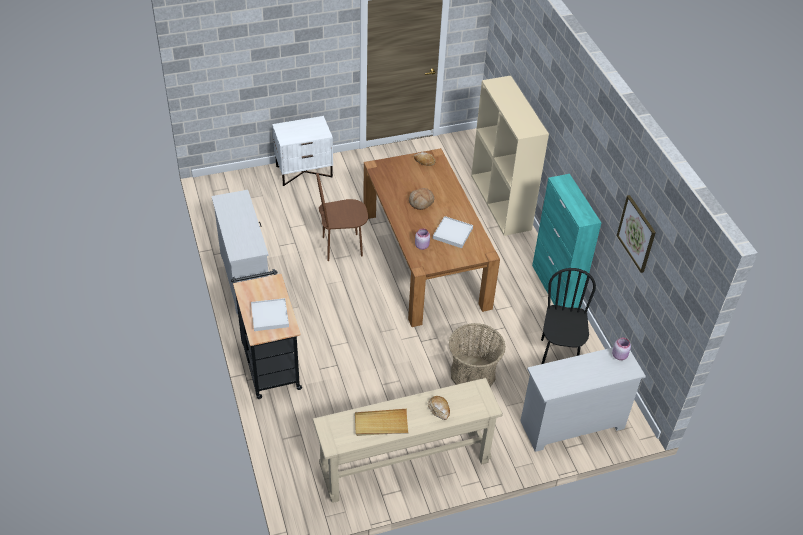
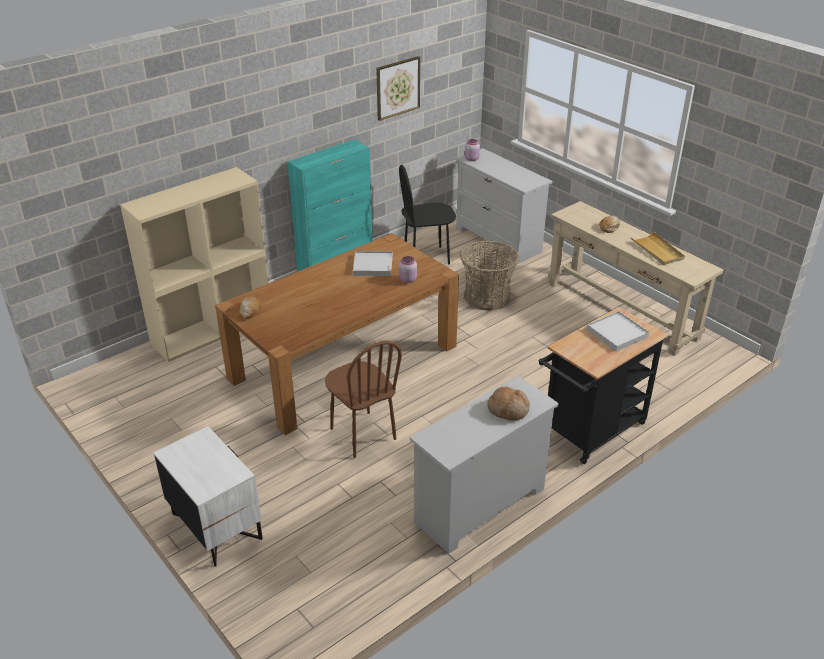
camera: 110 degrees left, 10 degrees down
bread [409,188,434,210] -> bread moved to [487,386,530,421]

